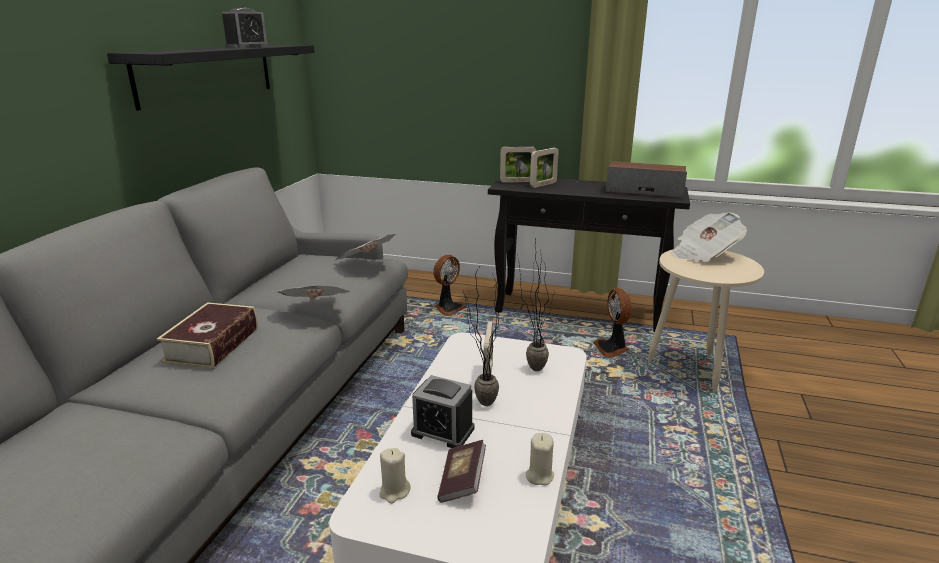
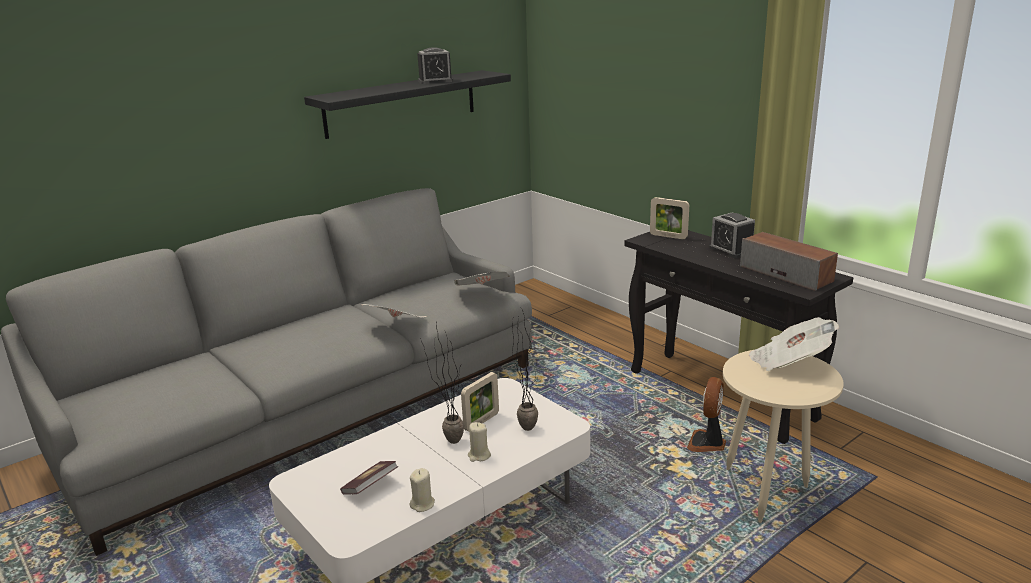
camera: 35 degrees right, 0 degrees up
book [157,302,258,368] -> none
beige candle [380,448,410,504] -> beige candle moved to [468,422,491,462]
alarm clock [411,375,475,448] -> alarm clock moved to [709,212,755,258]
fan [433,255,467,316] -> none
picture frame [530,148,559,188] -> none

